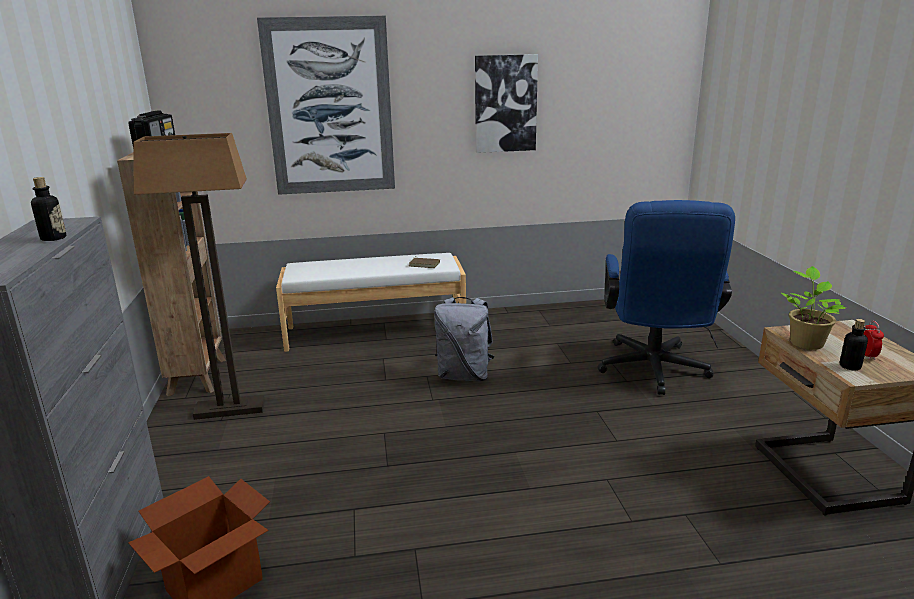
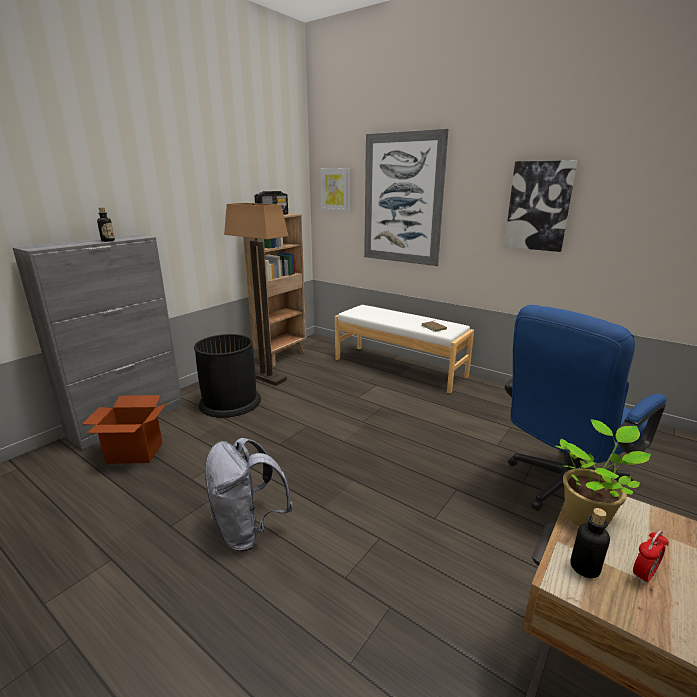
camera: 45 degrees right, 0 degrees up
grey backpack [434,297,494,381] -> grey backpack moved to [205,438,293,551]
none -> black trash can [194,334,261,418]
none -> picture [320,168,350,211]

